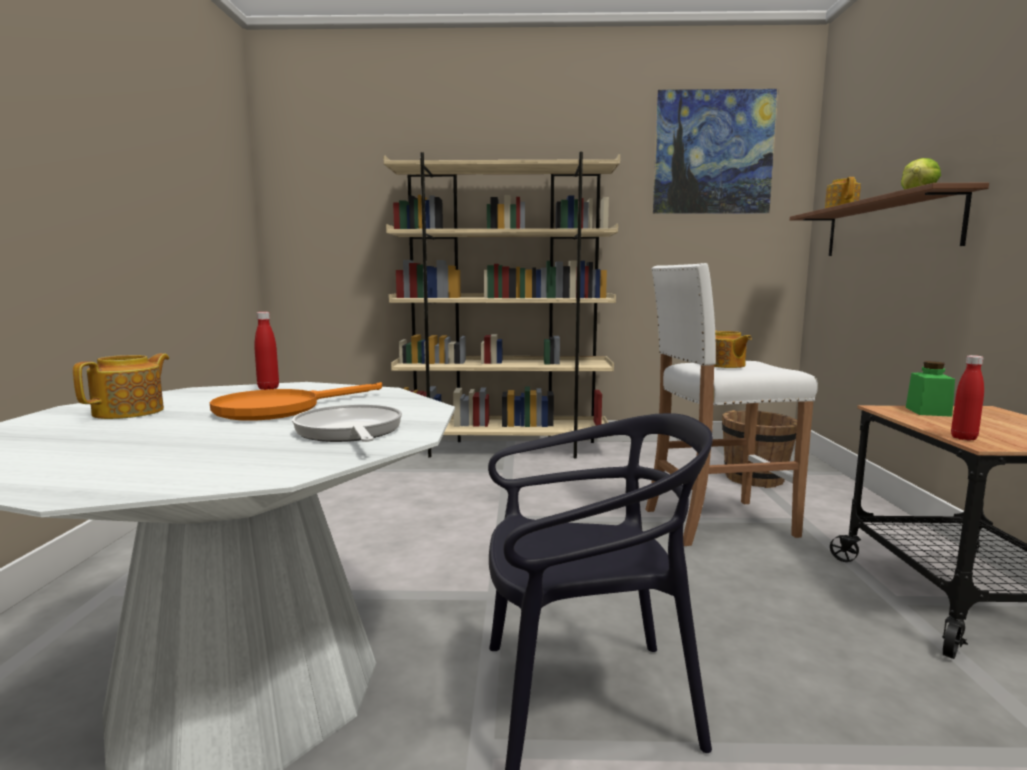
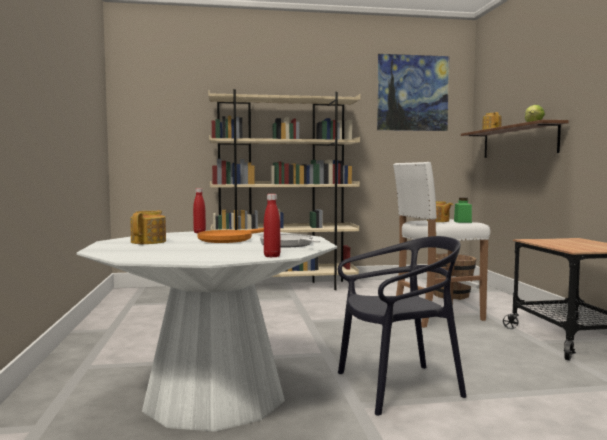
camera: 10 degrees left, 5 degrees down
green jar [906,361,955,417] -> green jar moved to [454,198,472,223]
red bottle [951,355,984,440] -> red bottle moved to [264,194,281,258]

